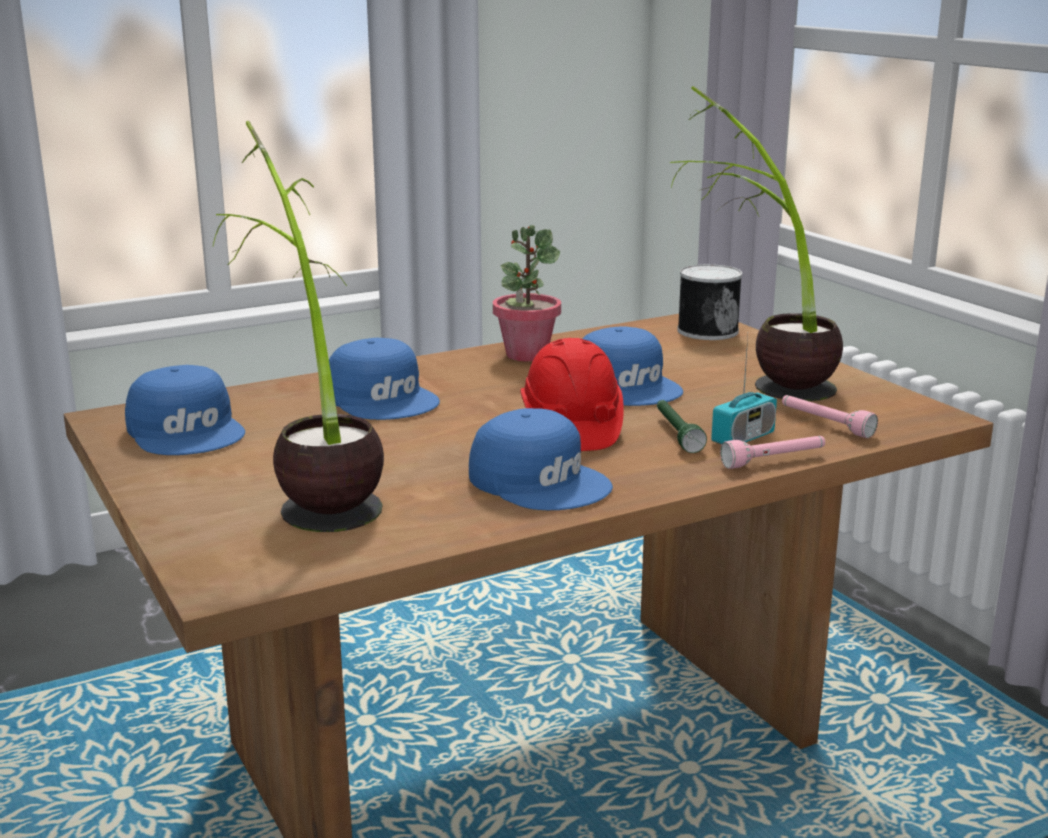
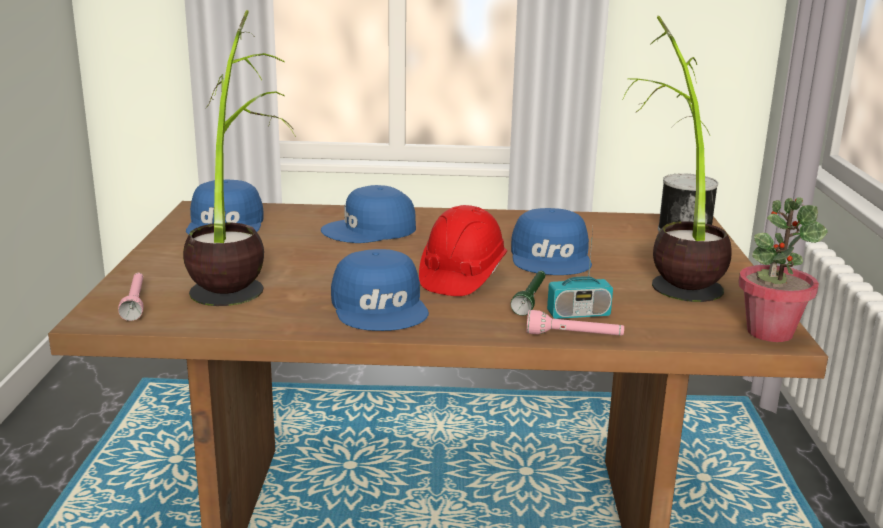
camera: 30 degrees right, 0 degrees up
blue cap [329,338,440,420] -> blue cap turned 75 degrees clockwise [321,185,416,243]
potted plant [493,225,561,361] -> potted plant moved to [738,197,828,342]
pink flashlight [782,395,878,438] -> pink flashlight moved to [118,273,144,321]

